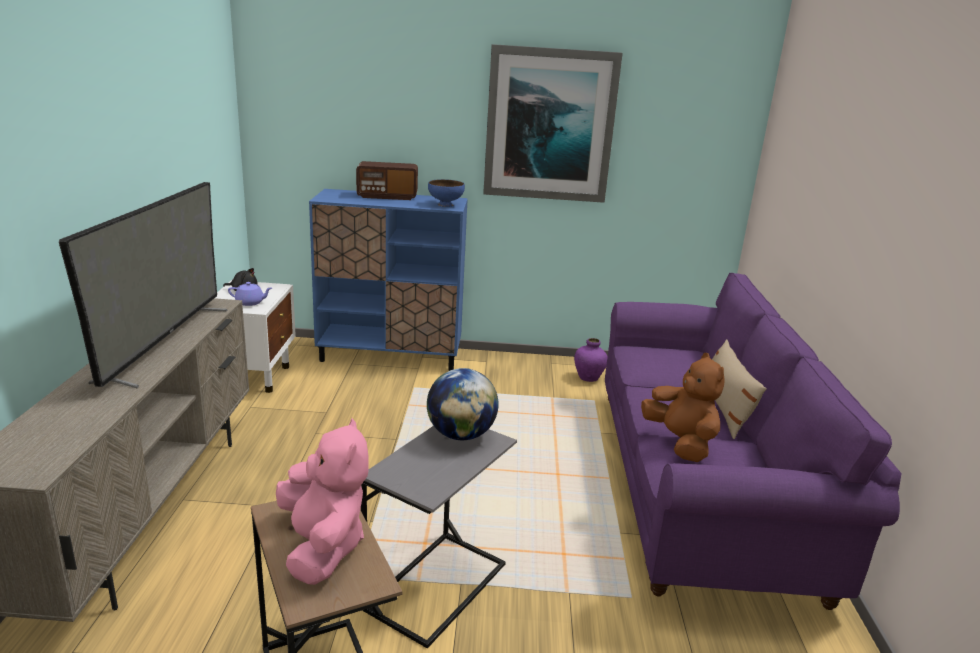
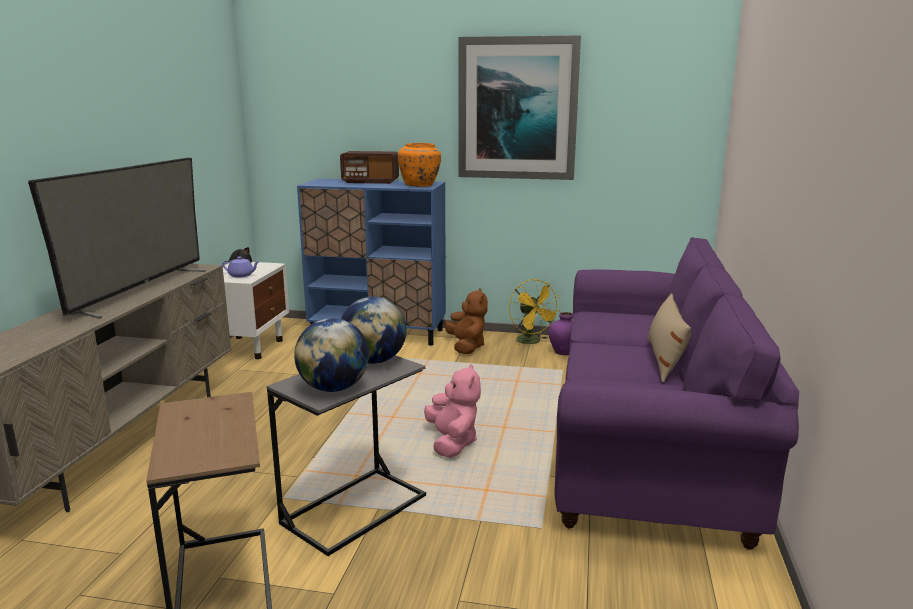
camera: 10 degrees right, 5 degrees down
pink plush toy [276,418,369,585] -> pink plush toy moved to [424,364,481,458]
blue bowl [428,179,465,207] -> orange vase [398,143,441,187]
brown plush toy [641,353,725,462] -> brown plush toy moved to [445,288,488,354]
none -> globe [294,318,369,392]
none -> yellow fan [509,279,561,346]

